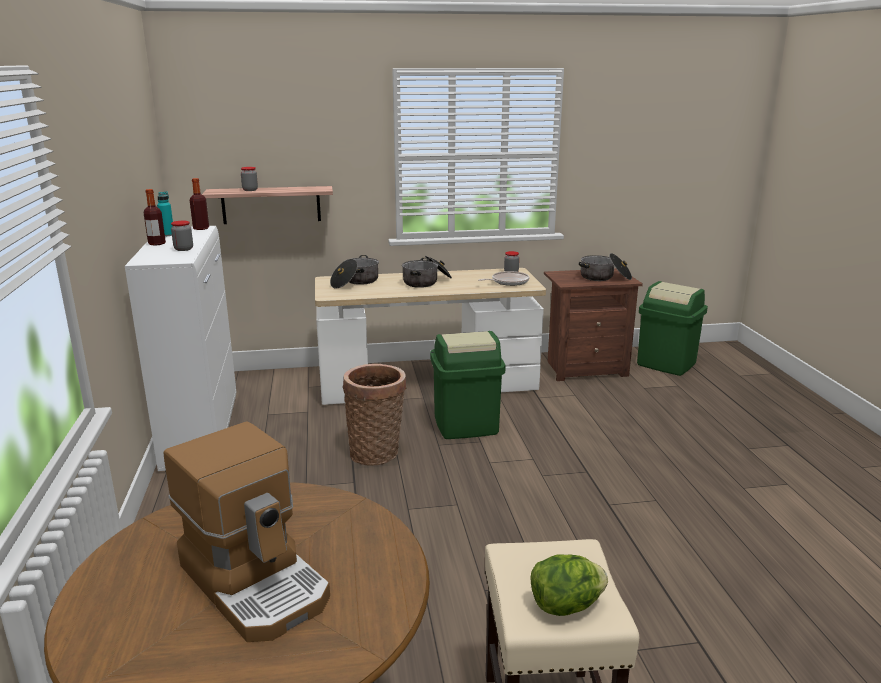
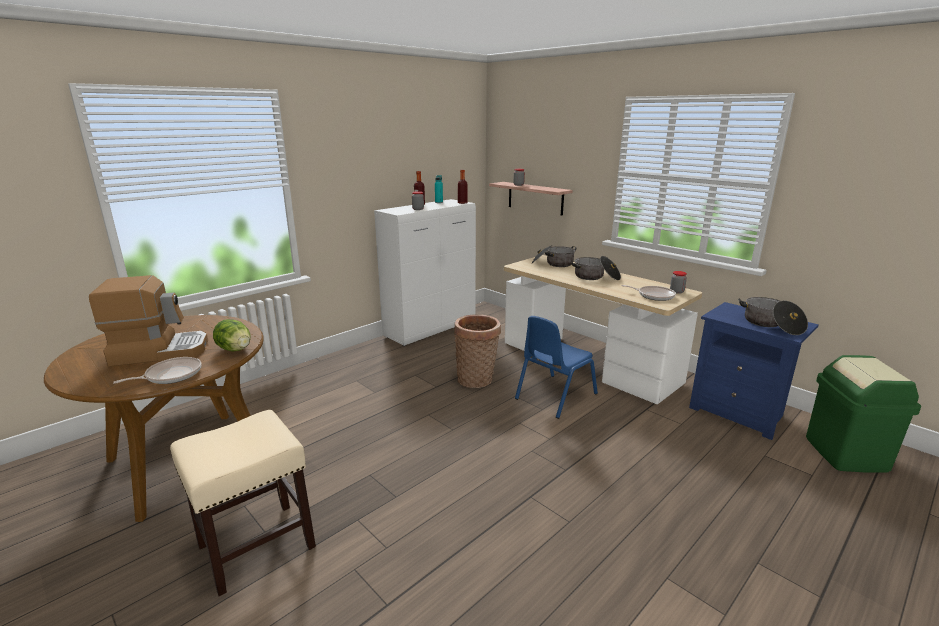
camera: 55 degrees right, 0 degrees up
coffee machine [164,422,330,642] -> coffee machine turned 120 degrees counterclockwise [89,275,208,367]
green trash can [430,331,506,439] -> blue chair [515,316,598,419]
lettuce [531,554,608,616] -> lettuce moved to [213,319,250,352]
brown nightstand [544,268,643,381] -> blue nightstand [689,302,819,440]
none -> frying pan [113,357,202,384]

